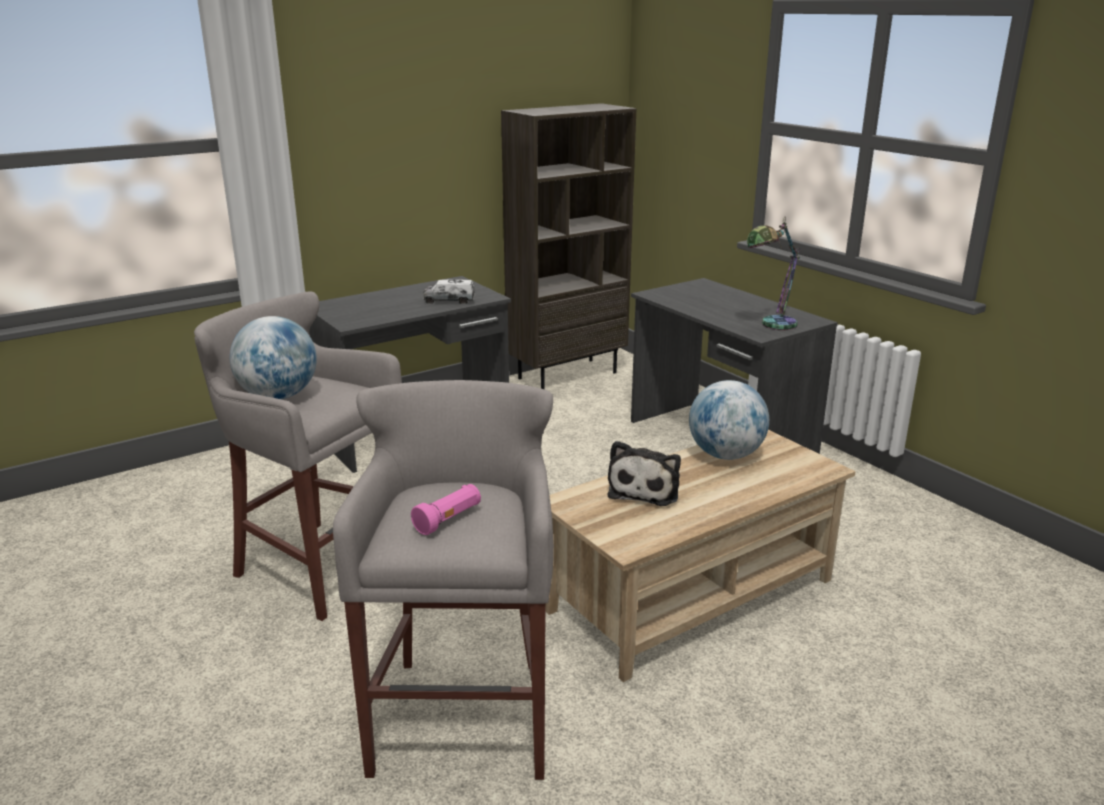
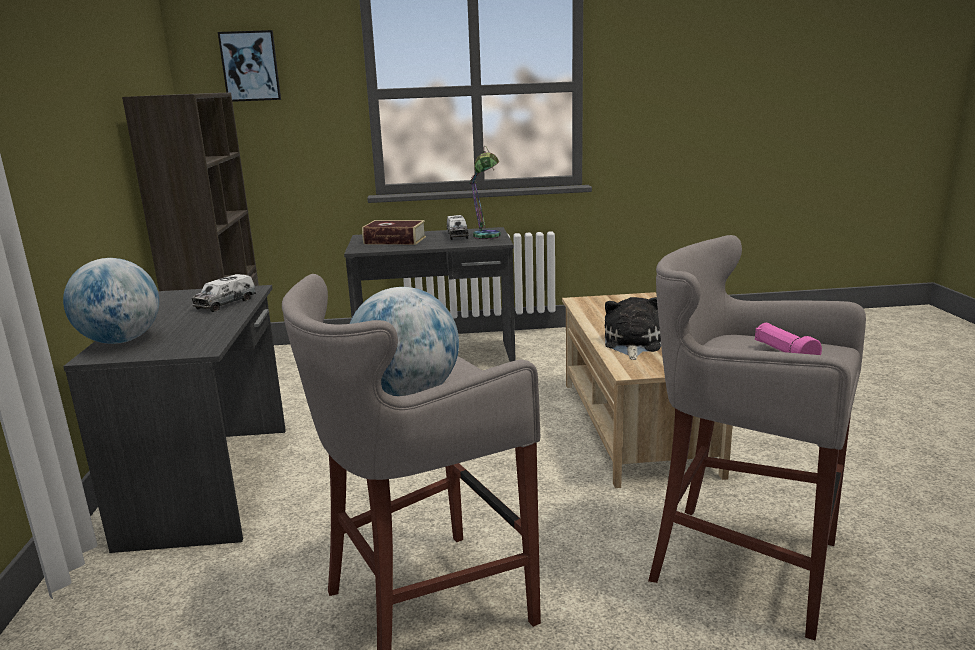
camera: 60 degrees left, 5 degrees down
plush toy [608,441,681,506] -> plush toy turned 120 degrees counterclockwise [605,297,661,360]
globe [689,380,769,460] -> globe moved to [63,258,159,344]
none -> picture [218,30,281,102]
none -> book [362,220,426,245]
none -> toy truck [447,215,469,240]

